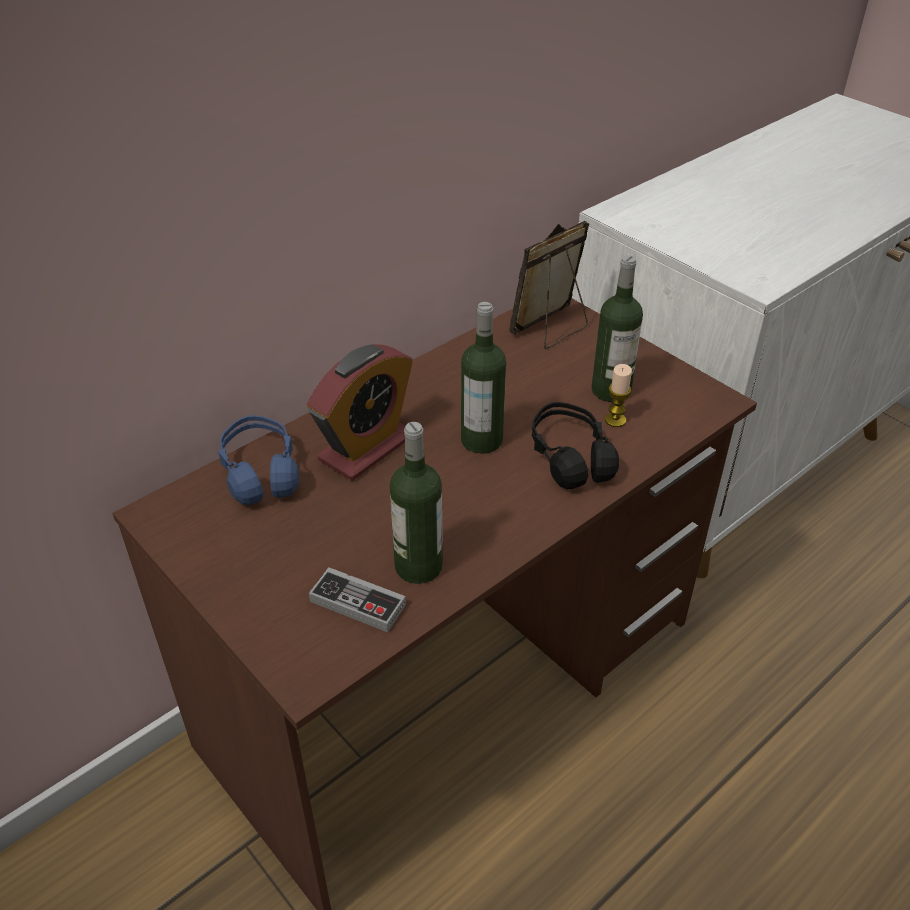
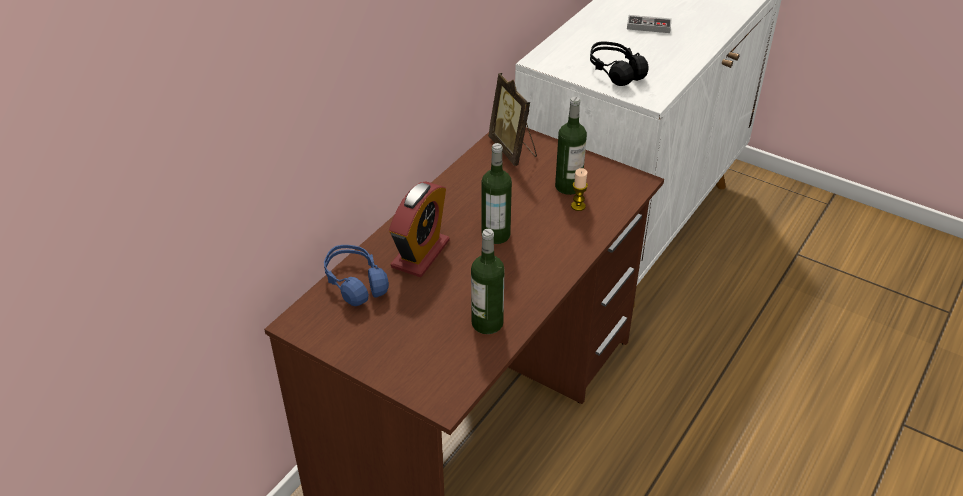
camera: 15 degrees left, 0 degrees up
game controller [309,567,406,632] -> game controller moved to [627,15,671,33]
picture frame [509,221,589,349] -> picture frame turned 60 degrees counterclockwise [488,73,537,166]
black headphones [532,402,619,489] -> black headphones moved to [590,42,649,86]

